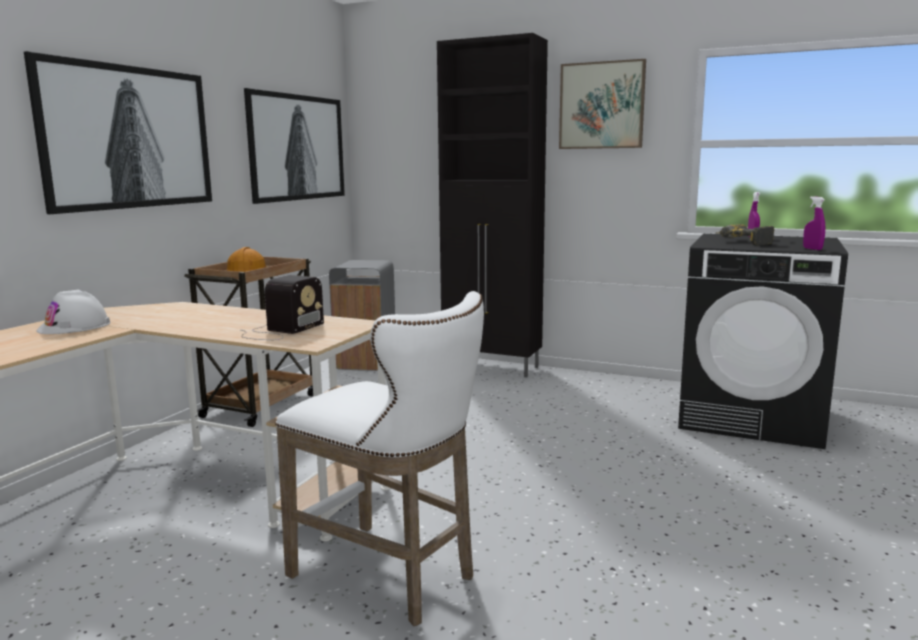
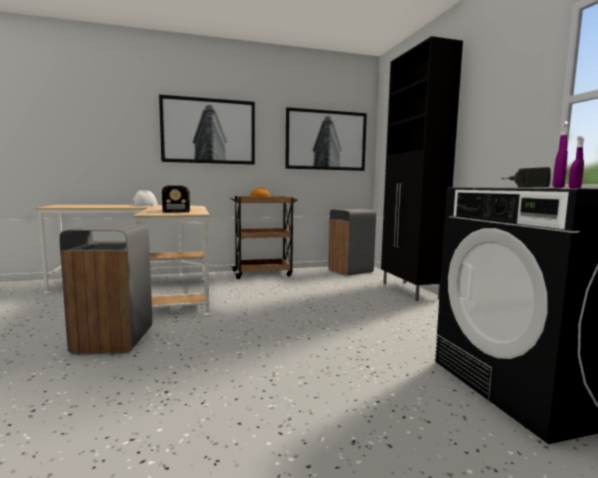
camera: 50 degrees right, 5 degrees down
white stool [275,291,484,626] -> grey trash can [59,223,152,354]
picture [559,59,646,149] -> none

